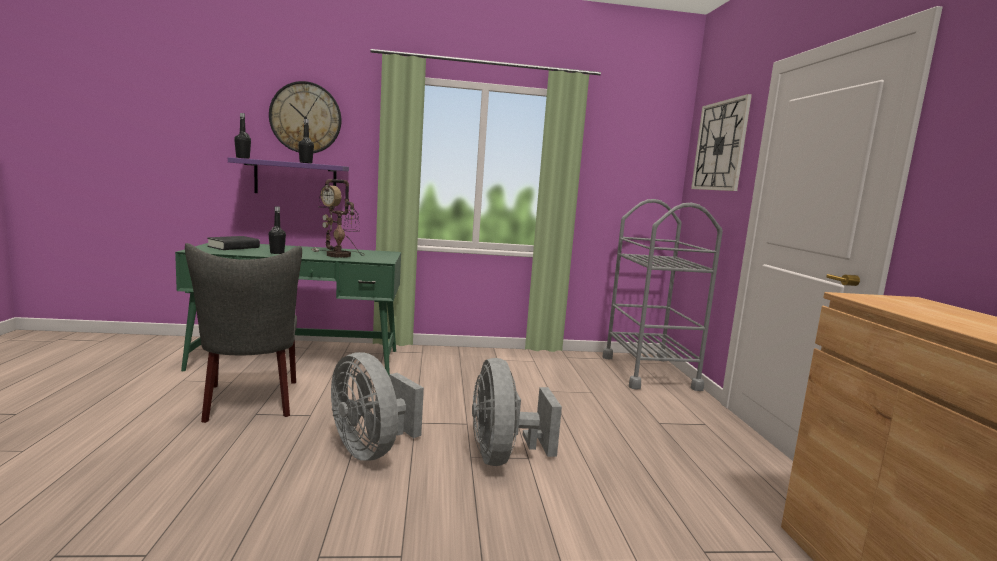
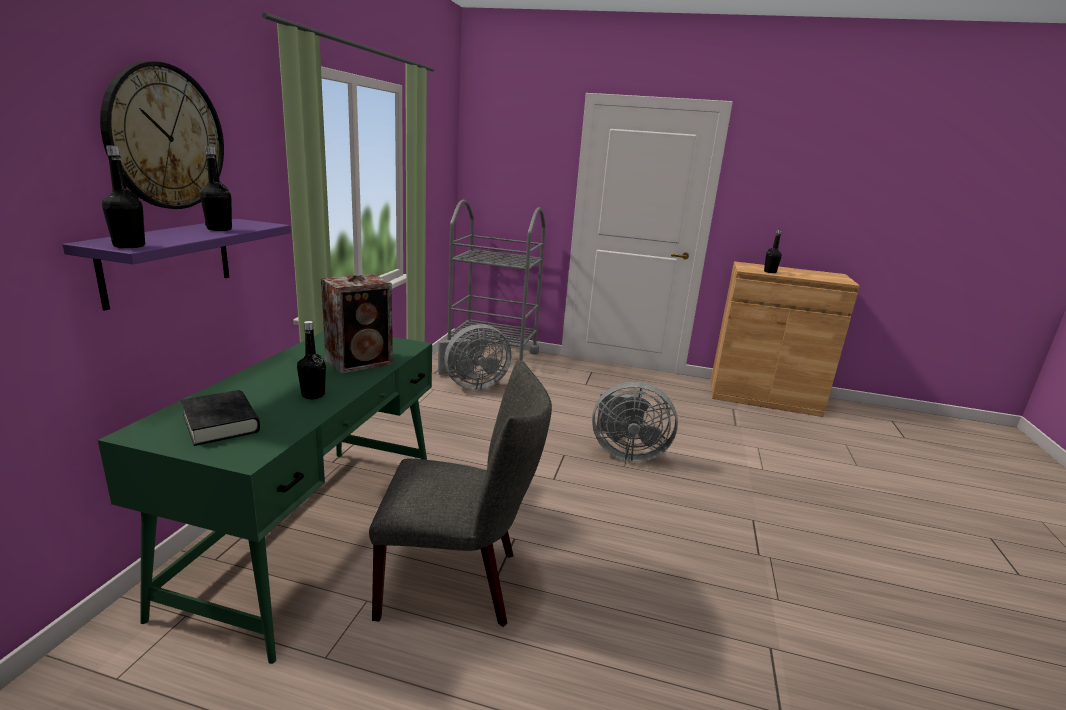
camera: 70 degrees left, 10 degrees up
table lamp [312,179,365,258] -> speaker [321,274,393,374]
grey fan [331,352,424,461] -> grey fan moved to [438,324,511,390]
wall clock [691,94,752,191] -> none
none -> black bottle [764,229,782,273]

